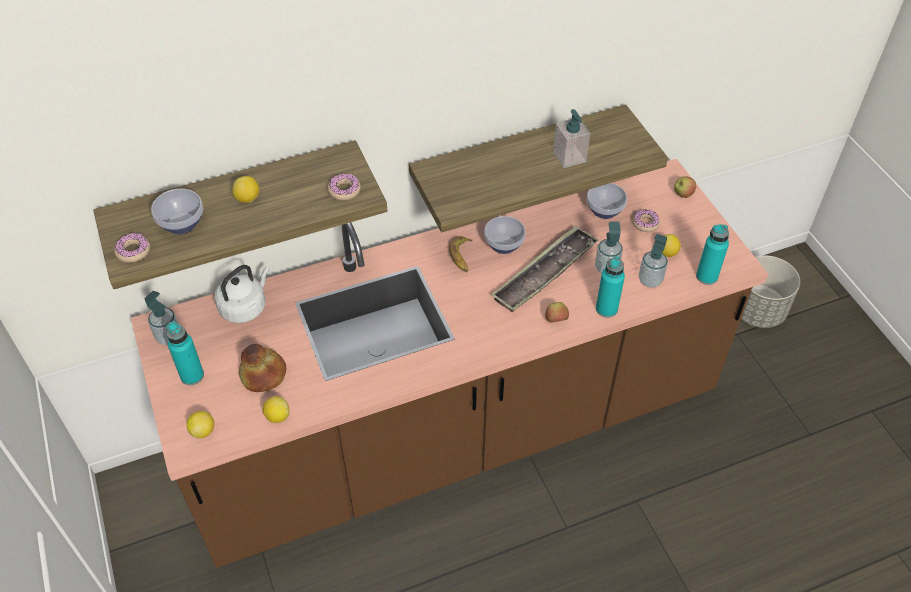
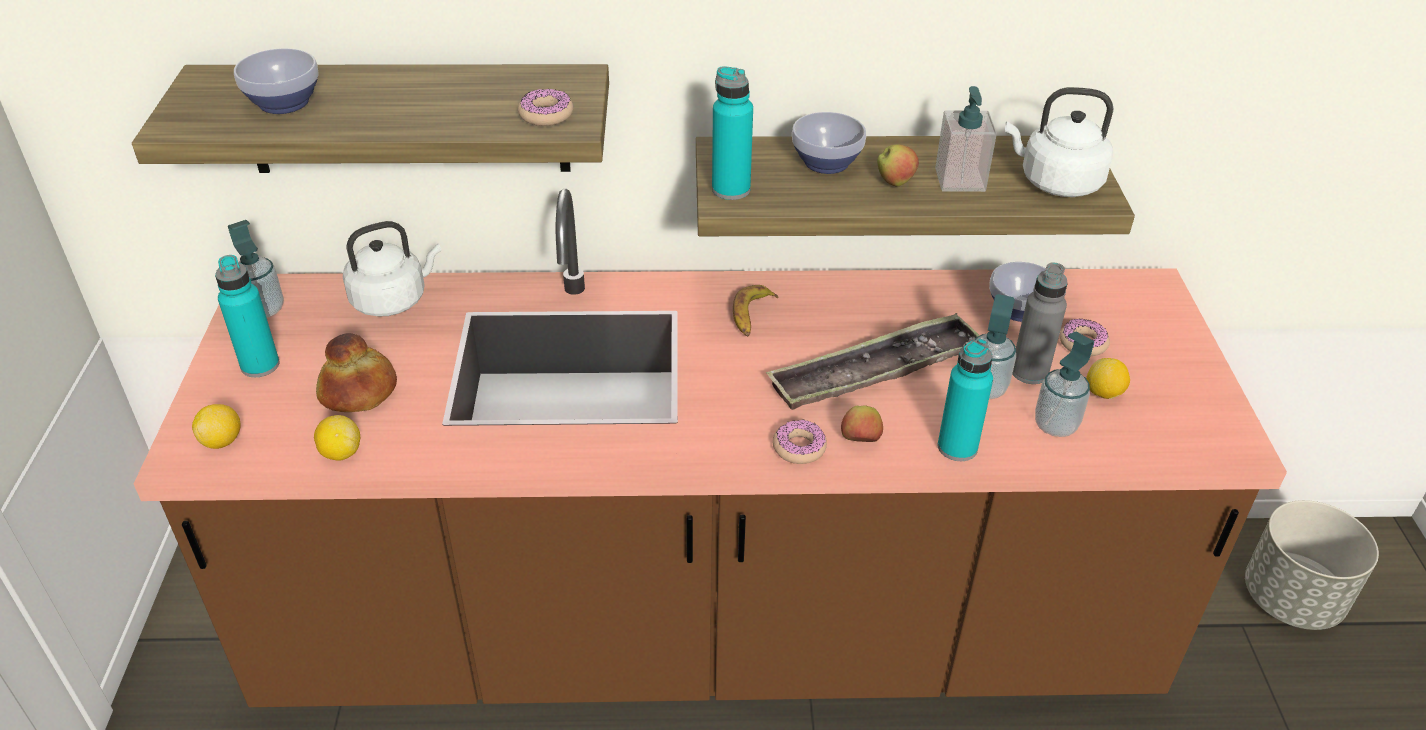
camera: 20 degrees right, 10 degrees down
donut [114,233,150,263] -> donut moved to [772,419,827,464]
lemon [232,176,259,203] -> none
bowl [484,216,526,254] -> bowl moved to [792,112,866,174]
apple [674,177,696,198] -> apple moved to [877,144,919,186]
turquoise bottle [696,224,729,285] -> turquoise bottle moved to [712,66,753,200]
none -> white kettle [1005,87,1113,197]
none -> grey bottle [1012,262,1068,384]

